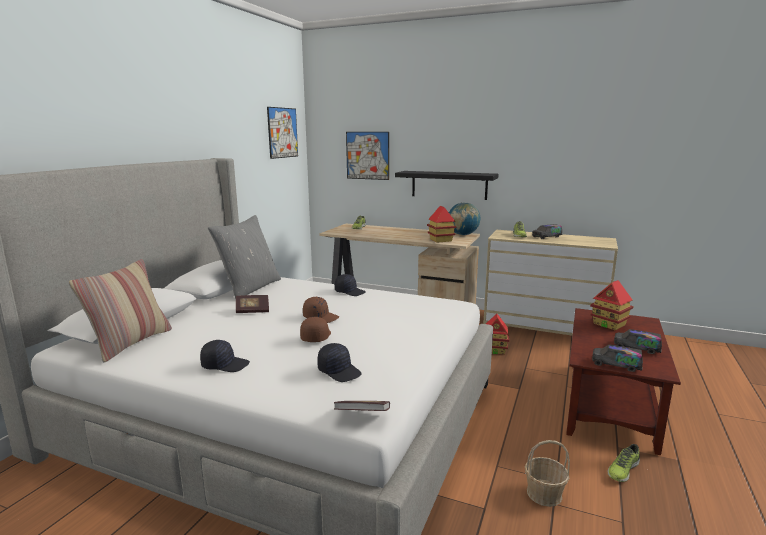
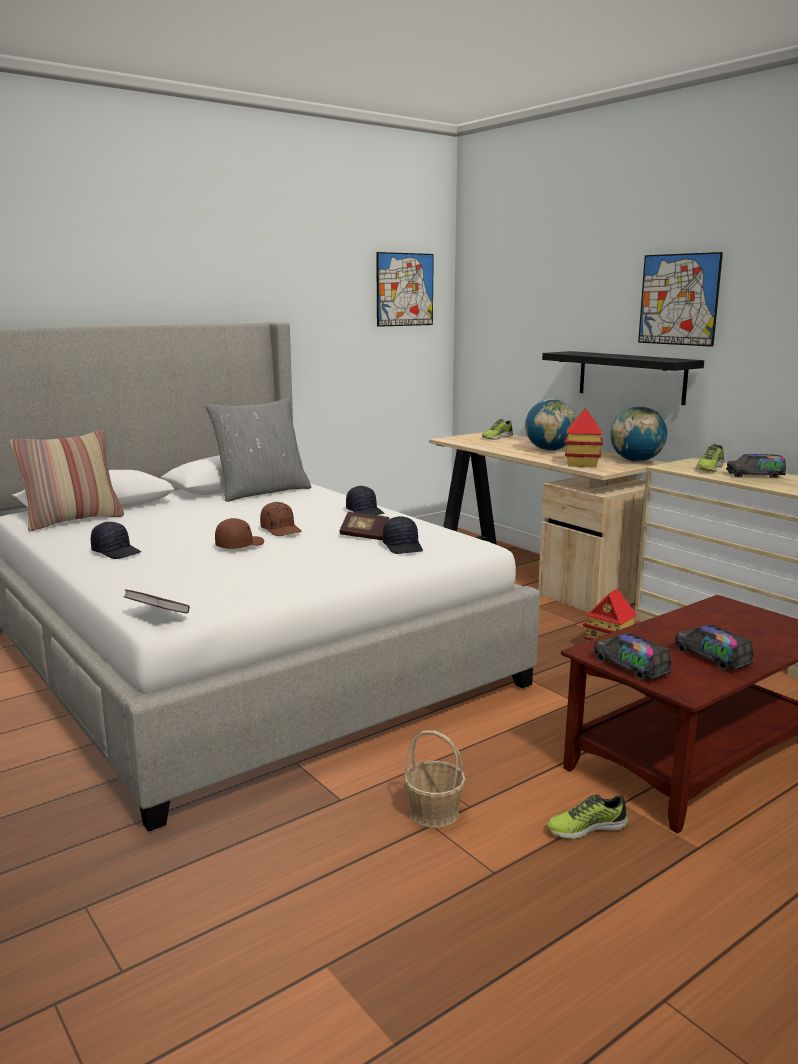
camera: 30 degrees right, 0 degrees up
book [236,295,269,313] -> book moved to [340,512,390,540]
black cap [317,343,362,382] -> black cap moved to [383,516,423,554]
picture [346,132,389,180] -> picture moved to [638,252,723,347]
toy house [590,280,634,330] -> none
none -> globe [525,399,576,451]

